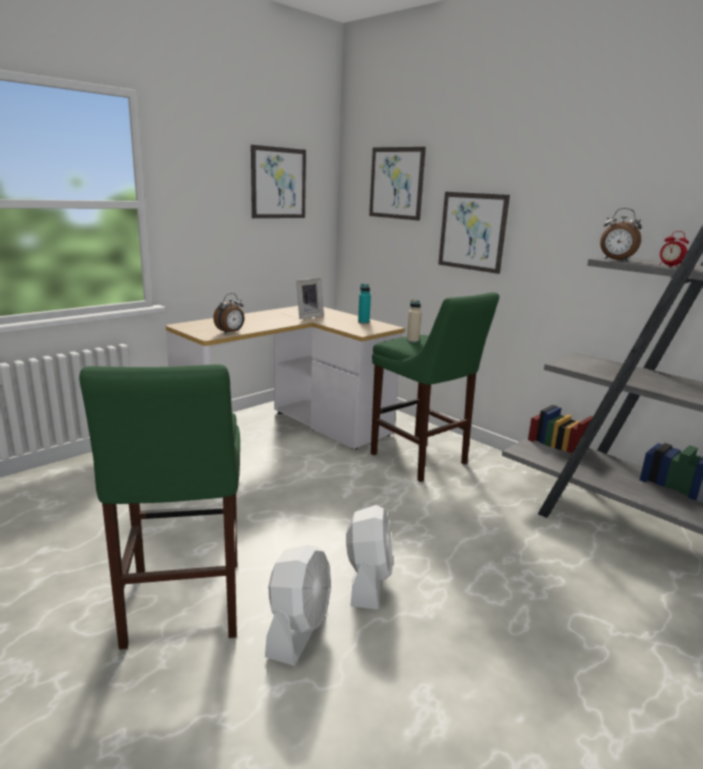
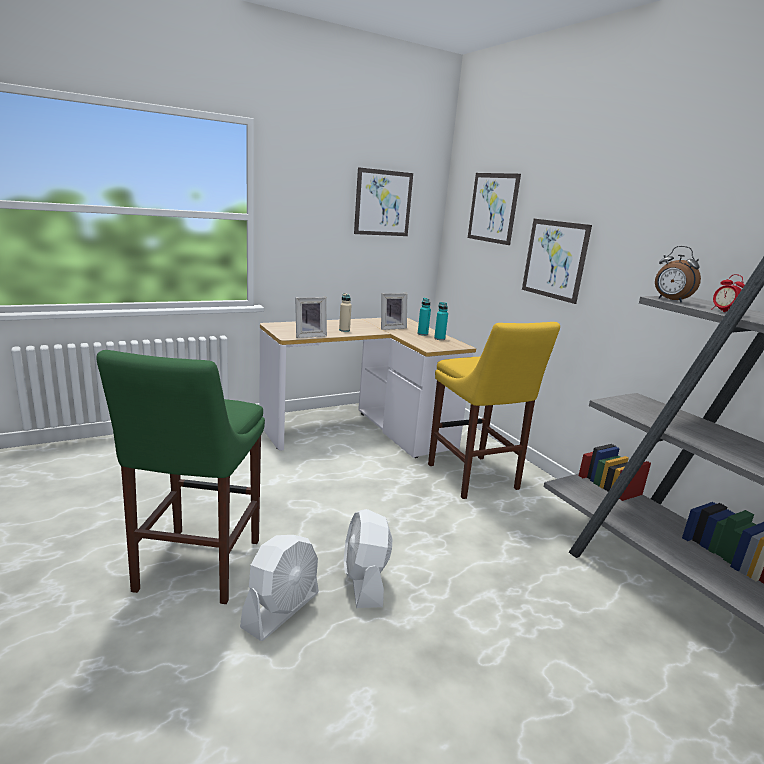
camera: 15 degrees right, 0 degrees up
alarm clock [213,293,245,334] -> picture frame [295,297,327,338]
white fan [346,505,393,609] -> white fan turned 150 degrees clockwise [344,509,392,608]
green stool [371,292,499,482] -> yellow stool [428,322,560,499]
beige bottle [407,299,422,343] -> beige bottle moved to [339,293,352,332]
none -> turquoise bottle [418,298,431,336]

